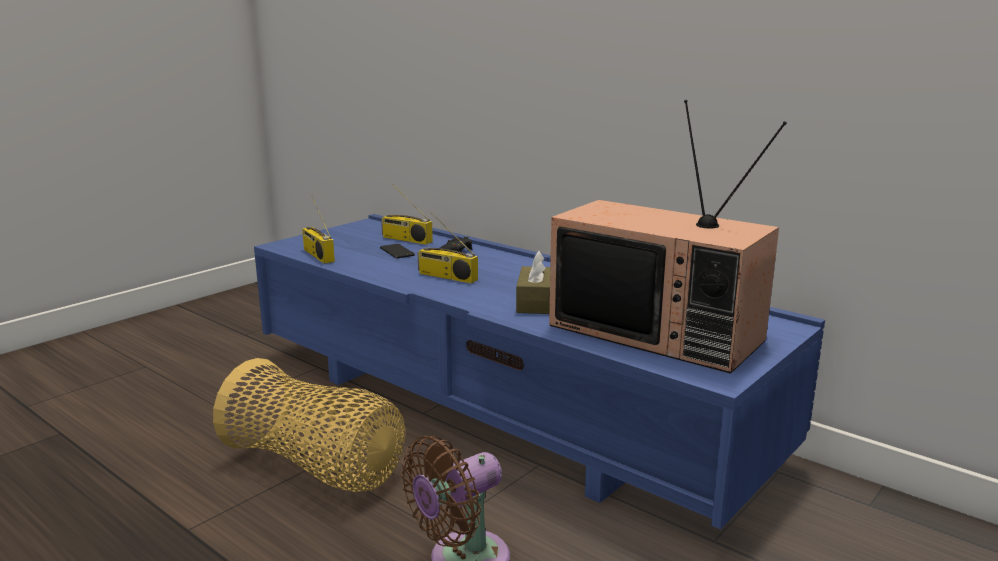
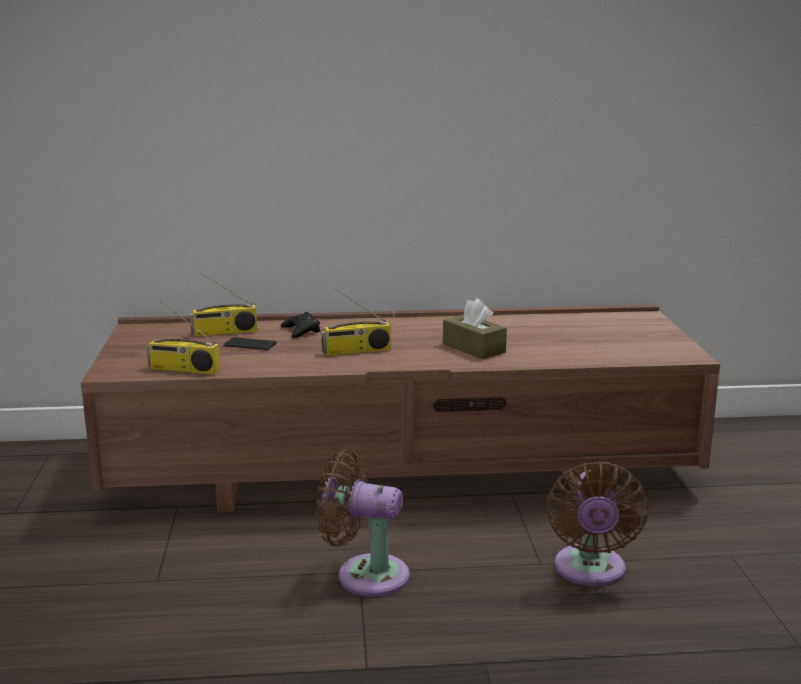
camera: 45 degrees left, 0 degrees up
basket [213,358,405,492] -> brown fan [316,449,410,597]
blue tv stand [254,214,825,529] -> brown tv stand [81,305,720,512]
television [549,100,787,374] -> none

